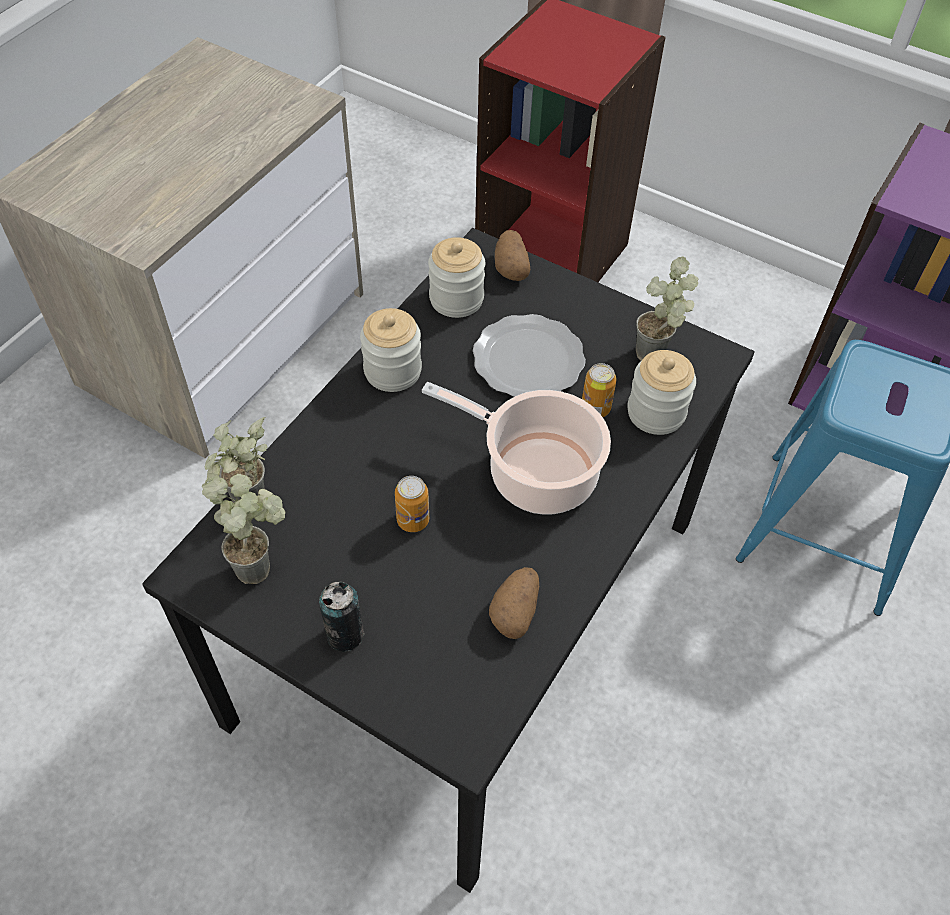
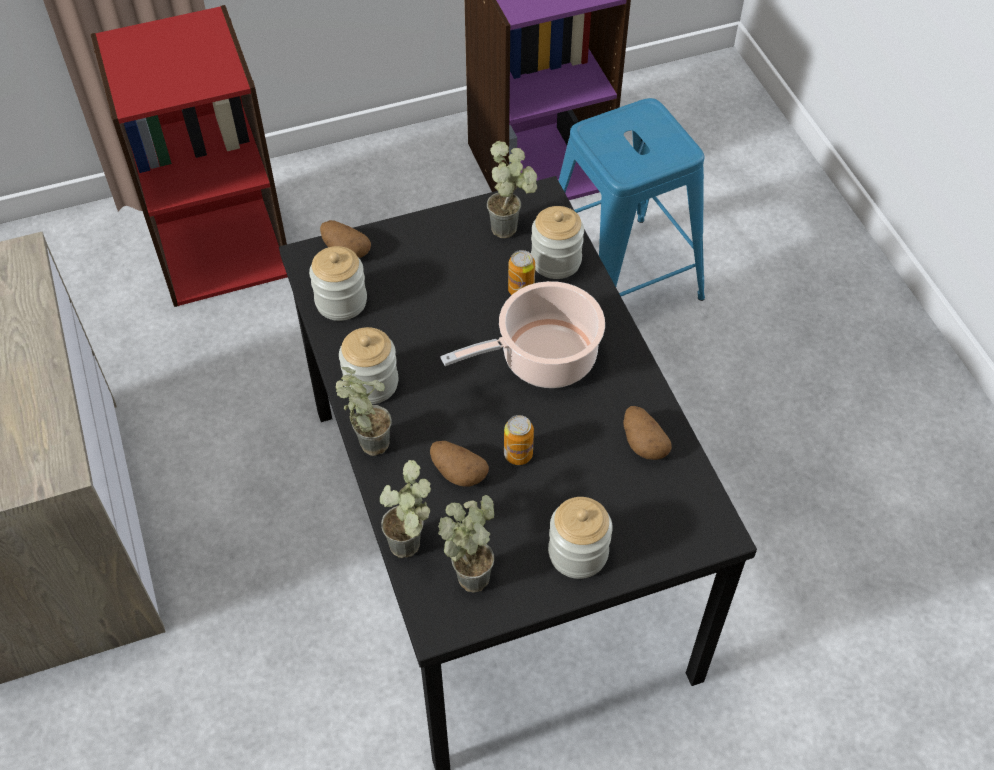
camera: 50 degrees left, 0 degrees up
can [319,582,364,652] -> jar [548,497,613,579]
plate [473,314,586,397] -> none
none -> potted plant [336,367,392,456]
none -> potato [430,441,489,486]

